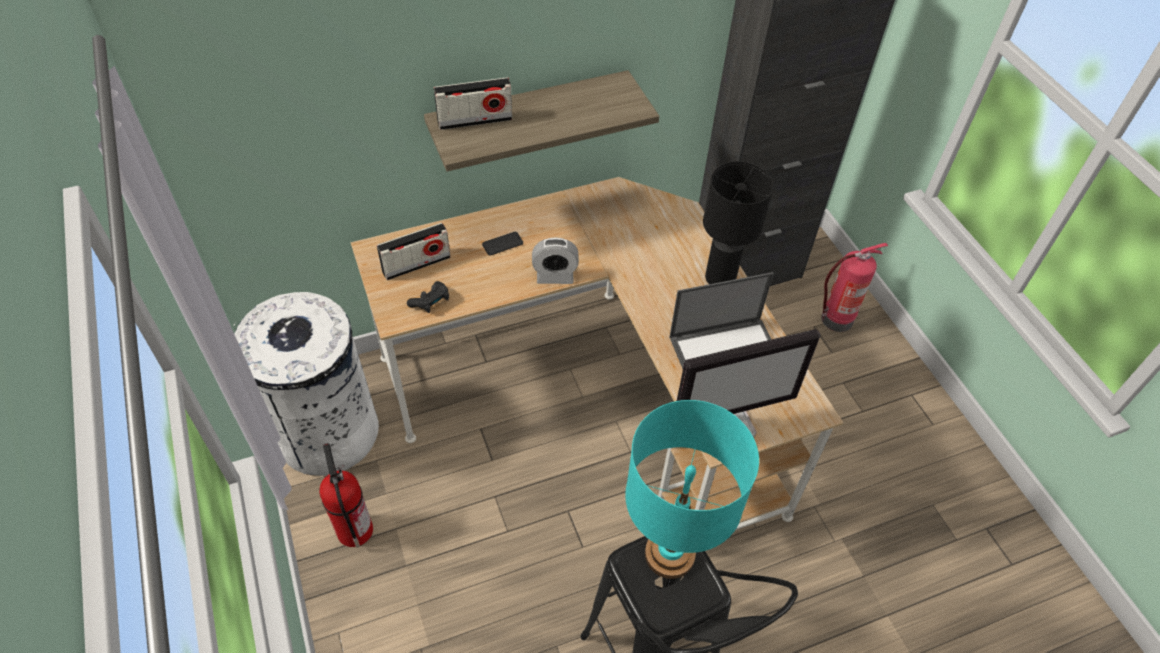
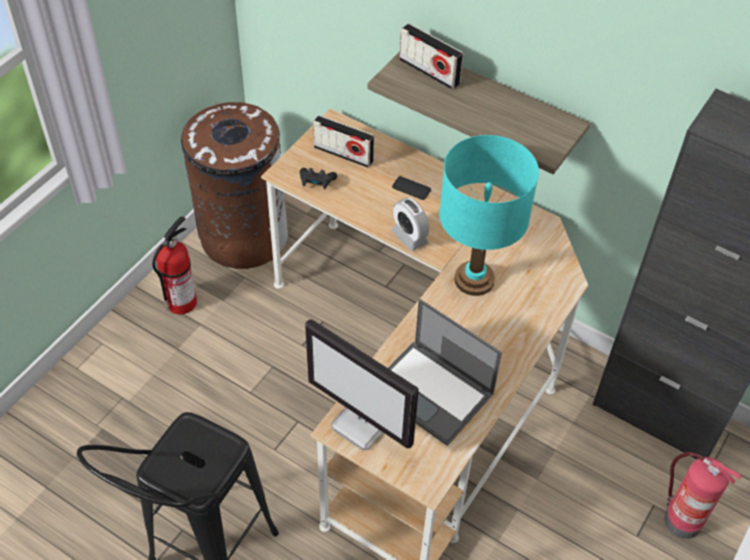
camera: 55 degrees right, 0 degrees up
white trash can [234,292,379,476] -> brown trash can [181,102,288,269]
turquoise table lamp [625,400,759,579] -> turquoise table lamp moved to [439,135,539,296]
black table lamp [703,161,774,284] -> none

